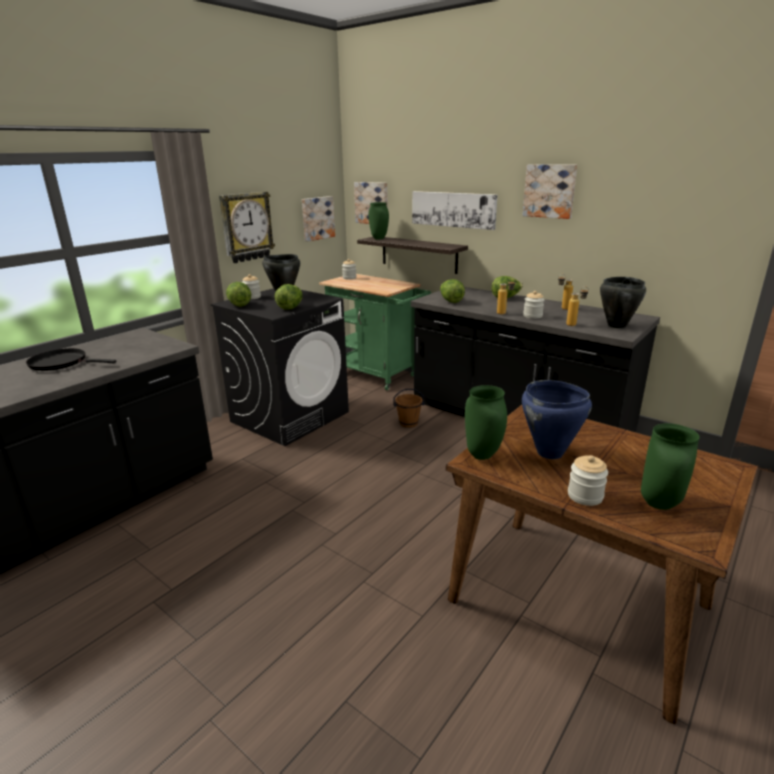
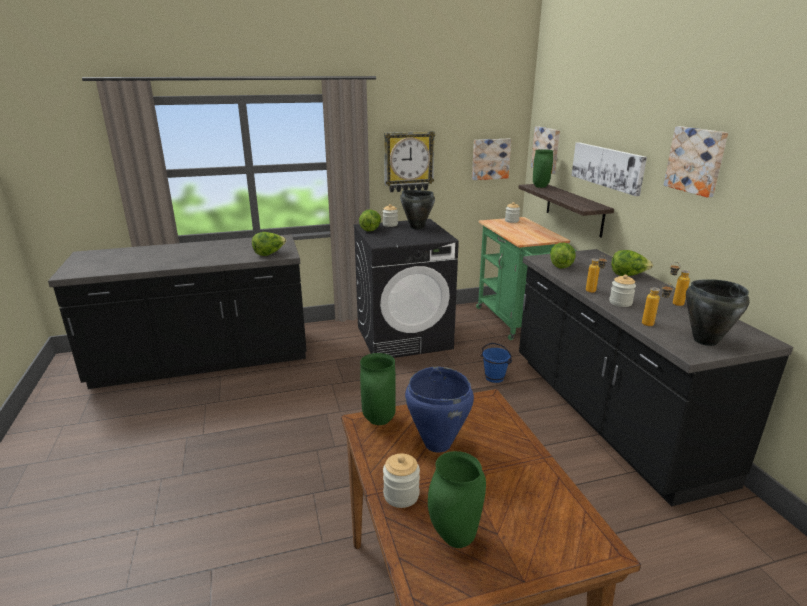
camera: 35 degrees right, 0 degrees up
black frying pan [26,348,117,371] -> none
lettuce [275,284,303,310] -> lettuce moved to [252,232,286,256]
brown bucket [393,389,424,428] -> blue bucket [481,343,512,383]

